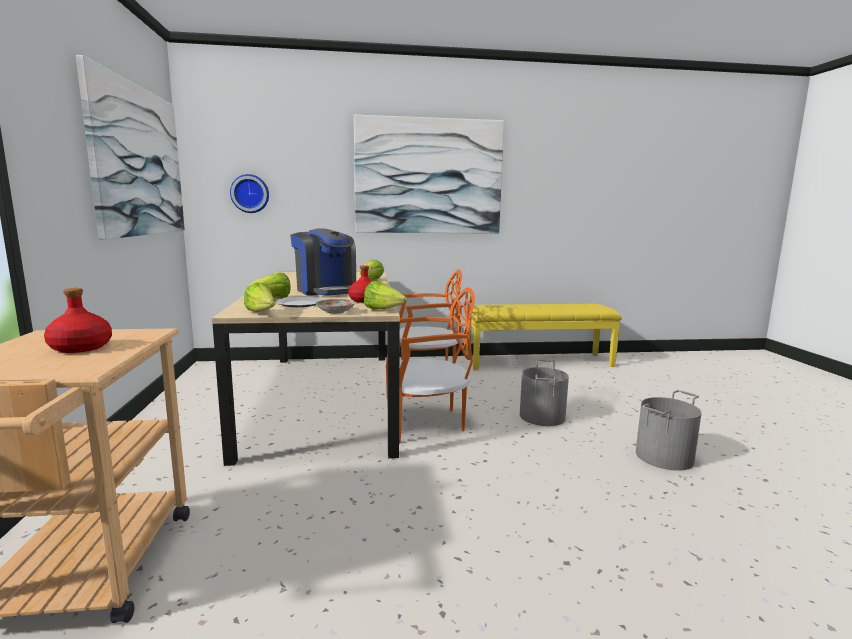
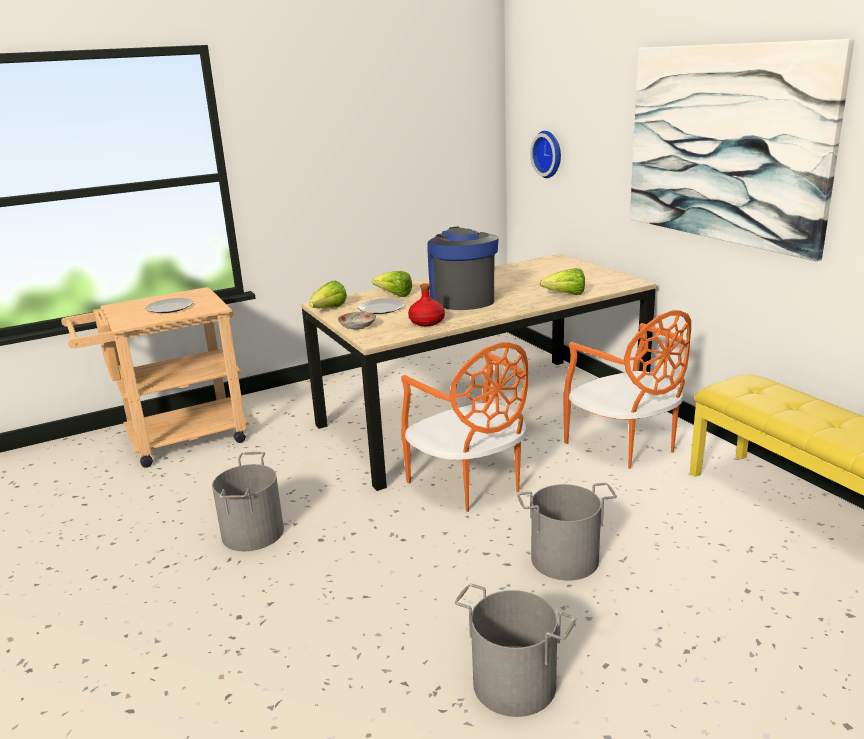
camera: 70 degrees right, 10 degrees up
red bottle [44,288,112,353] -> plate [145,298,194,313]
picture [76,55,185,240] -> none
coffee machine [290,228,356,296] -> coffee machine turned 135 degrees clockwise [427,227,499,310]
lettuce [364,281,408,310] -> none
none -> grey bucket [212,452,284,551]

